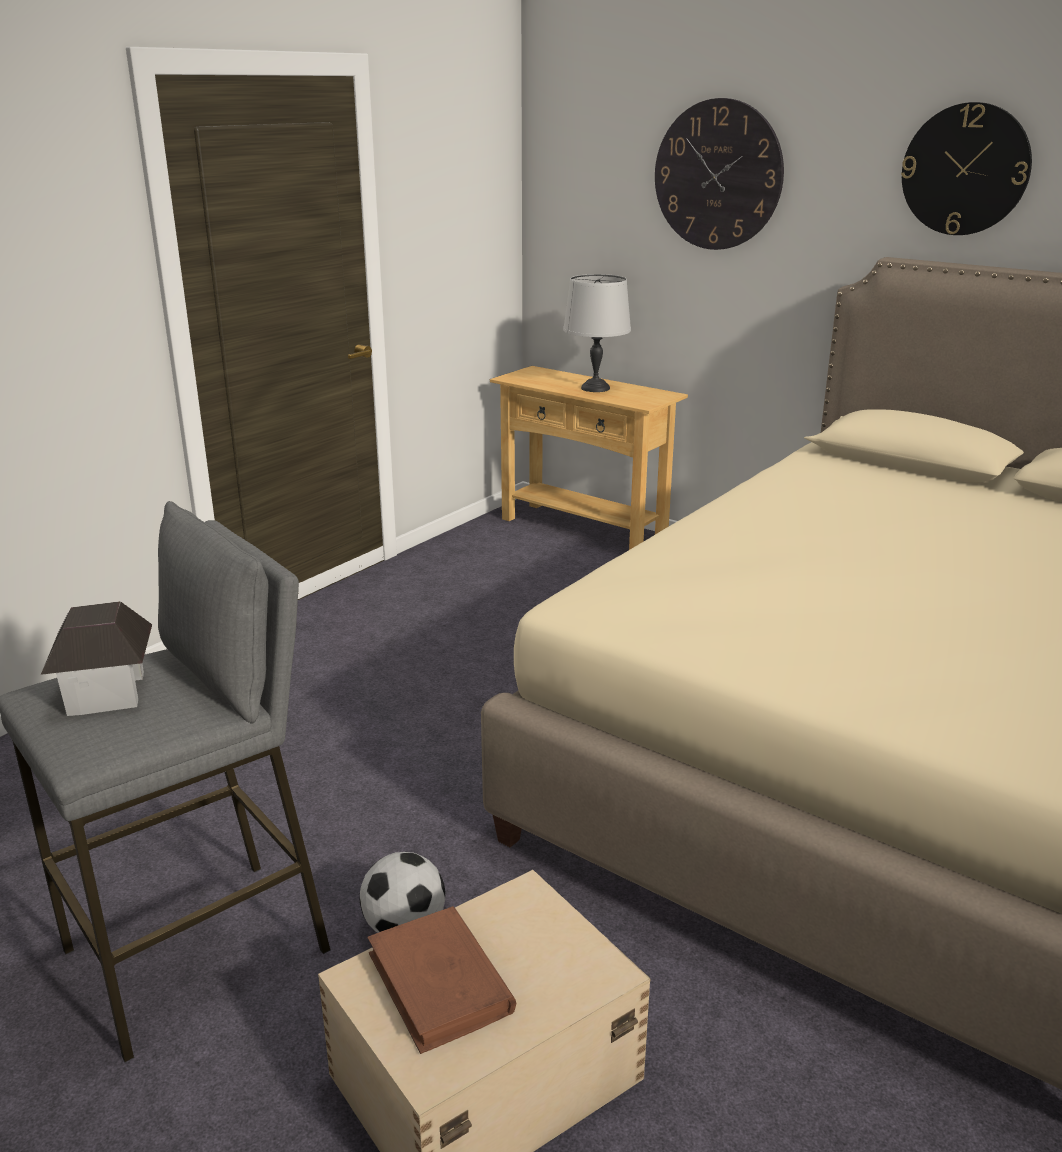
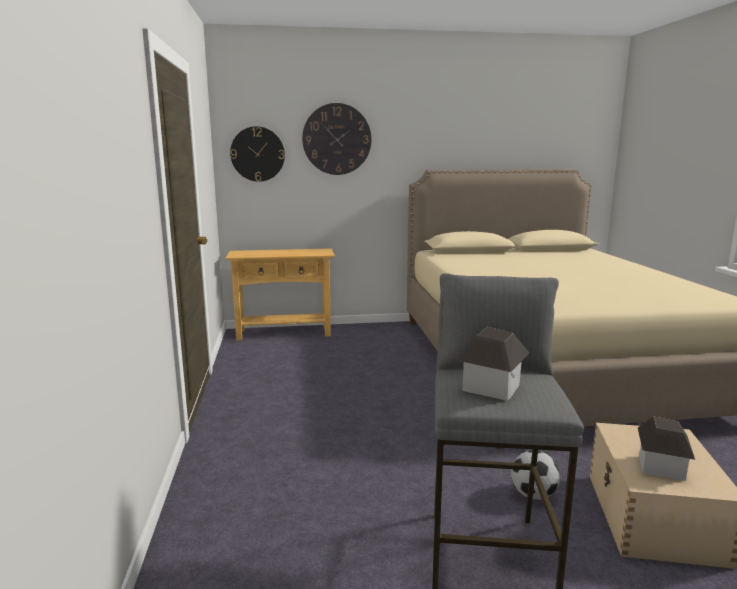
camera: 45 degrees left, 10 degrees down
brown book [368,906,516,1054] -> toy house [638,416,695,481]
grey table lamp [563,274,631,392] -> none
wall clock [901,102,1032,235] -> wall clock moved to [230,126,285,182]

